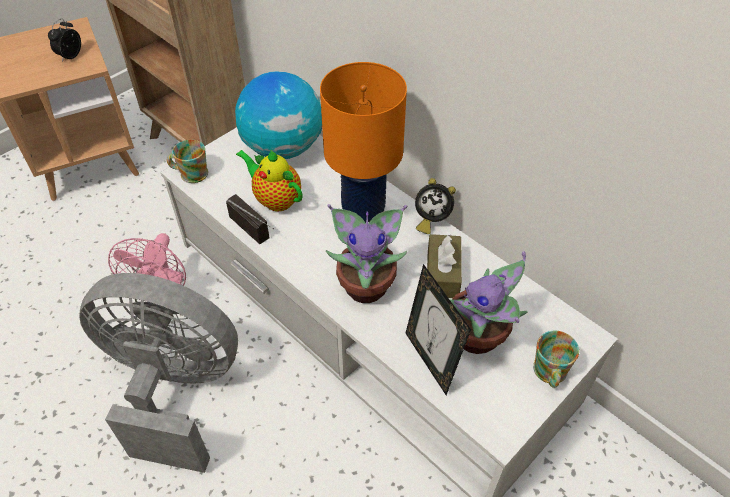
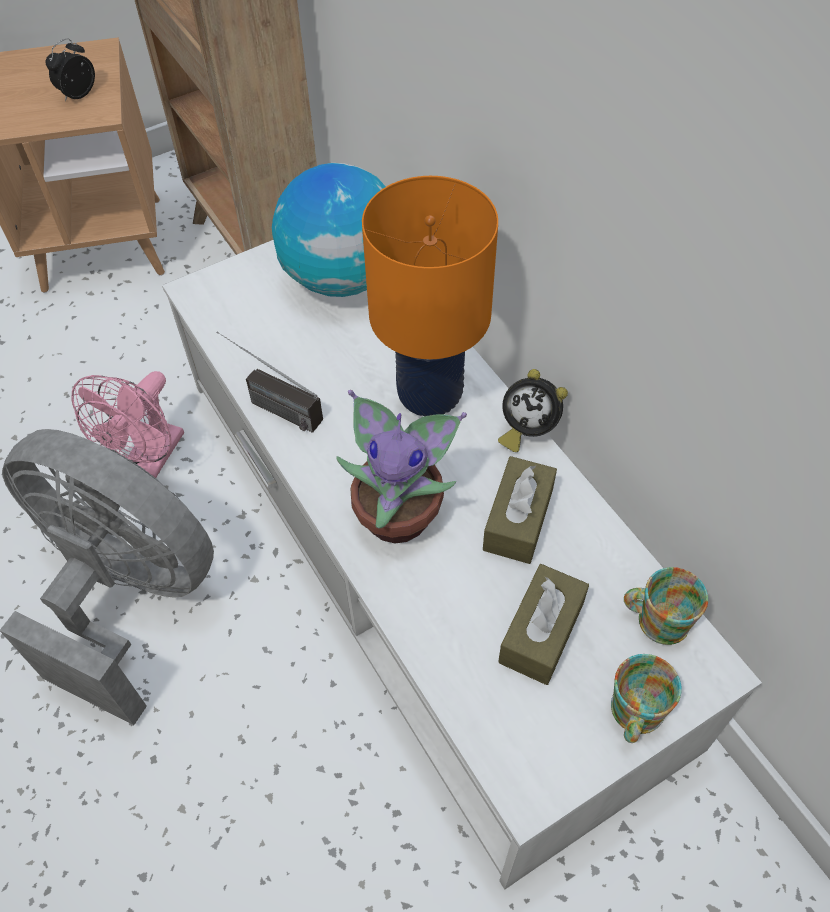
camera: 15 degrees right, 5 degrees up
mug [167,140,208,183] -> mug moved to [624,567,708,645]
radio [226,194,274,244] -> radio turned 150 degrees clockwise [216,331,323,433]
teapot [236,149,302,212] -> none
picture frame [406,264,471,395] -> none
potted plant [450,252,527,354] -> brown tissue box [498,564,589,685]

